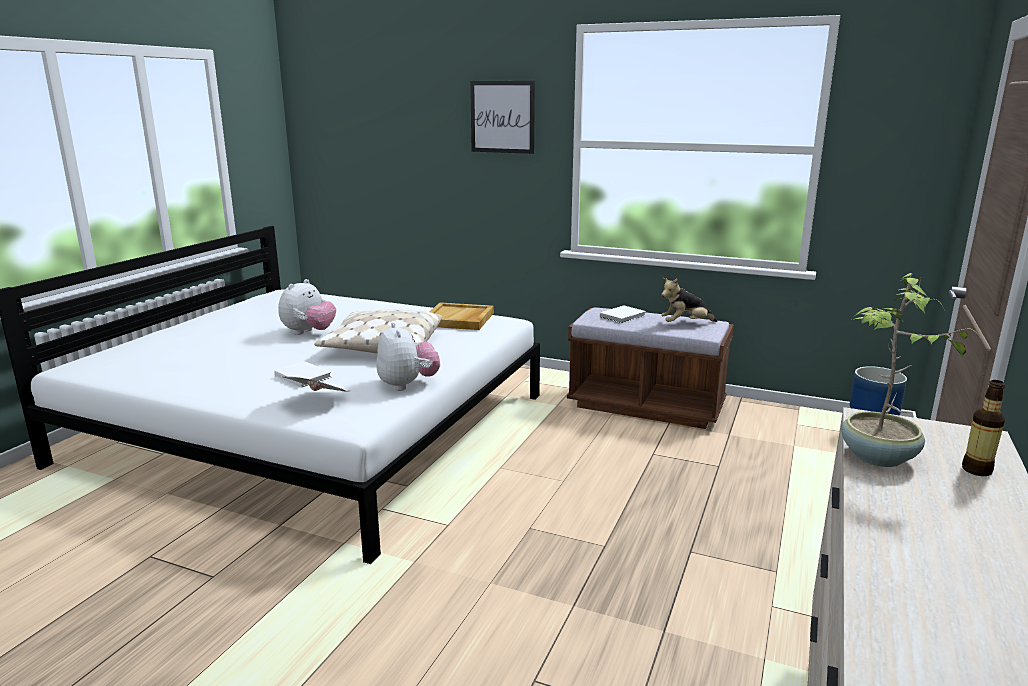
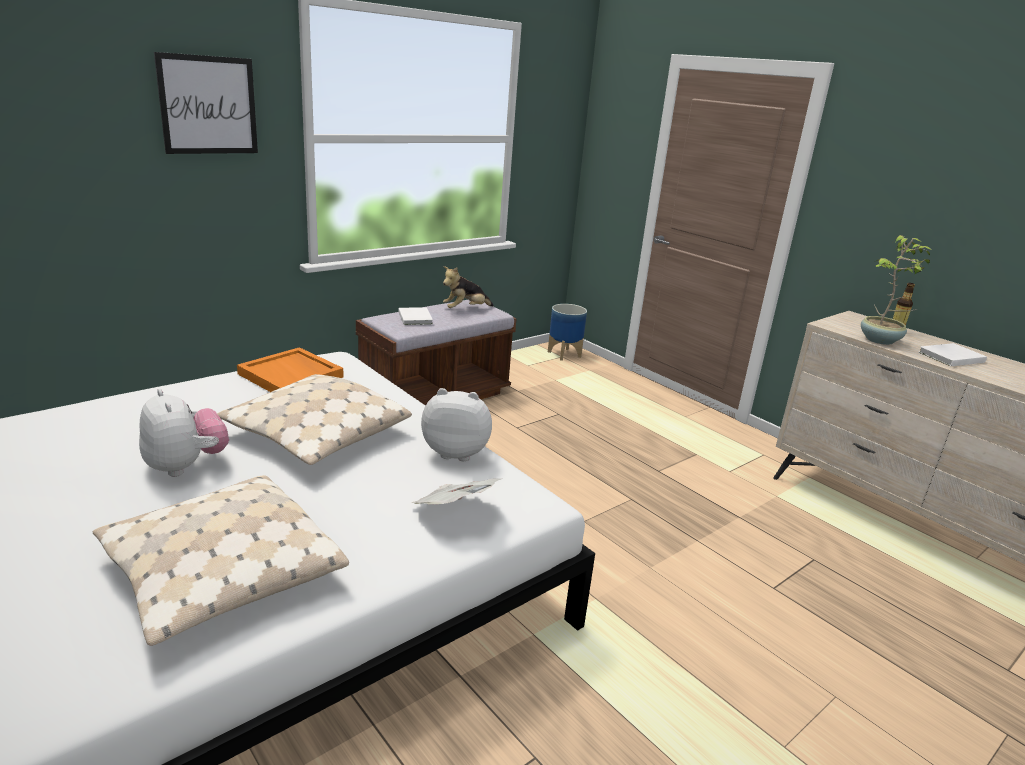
camera: 65 degrees left, 5 degrees up
white book [274,361,332,388] -> white book moved to [919,343,987,366]
beige tray [429,302,494,330] -> orange tray [237,347,344,392]
plush toy [661,278,717,322] -> plush toy turned 45 degrees clockwise [443,266,494,308]
none -> beige pillow [93,475,349,646]

